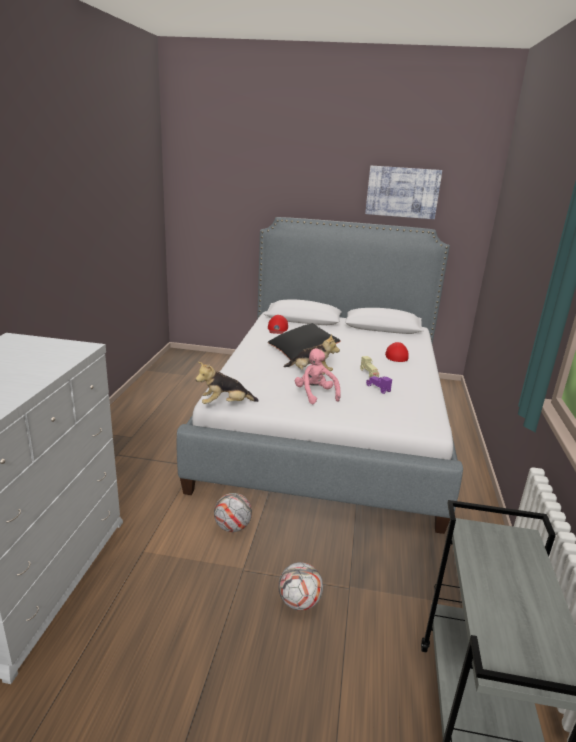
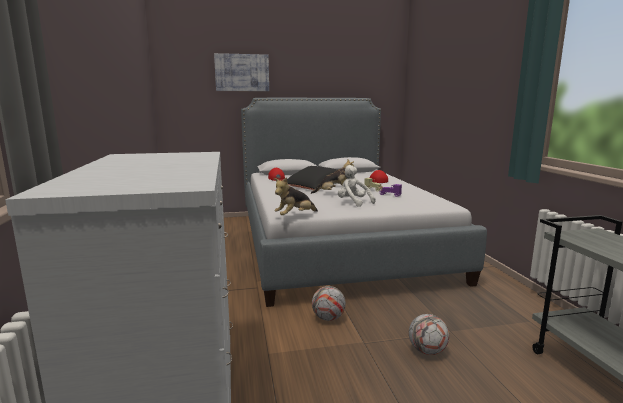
camera: 20 degrees left, 10 degrees down
pink plush toy [295,348,341,404] -> white plush toy [338,165,376,207]
picture [365,166,442,219] -> picture moved to [214,53,269,91]

